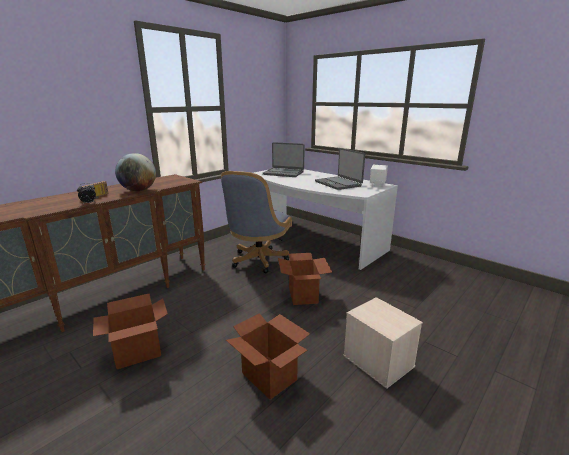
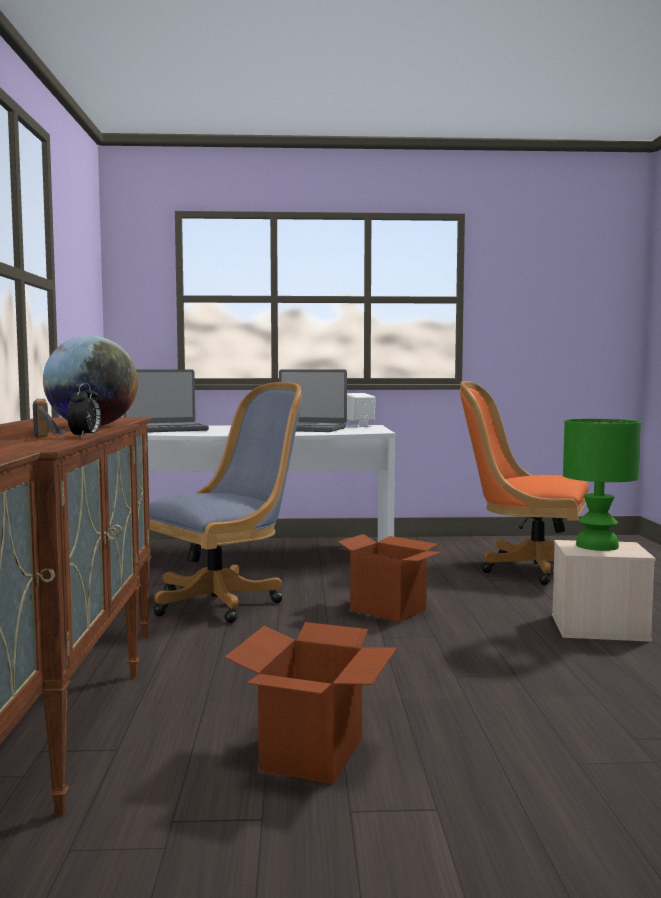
camera: 45 degrees left, 15 degrees down
blue office chair [221,171,292,273] -> blue office chair turned 105 degrees counterclockwise [149,382,302,623]
cardboard box [226,313,310,400] -> none
none -> orange office chair [460,381,589,585]
none -> green table lamp [563,419,641,551]

